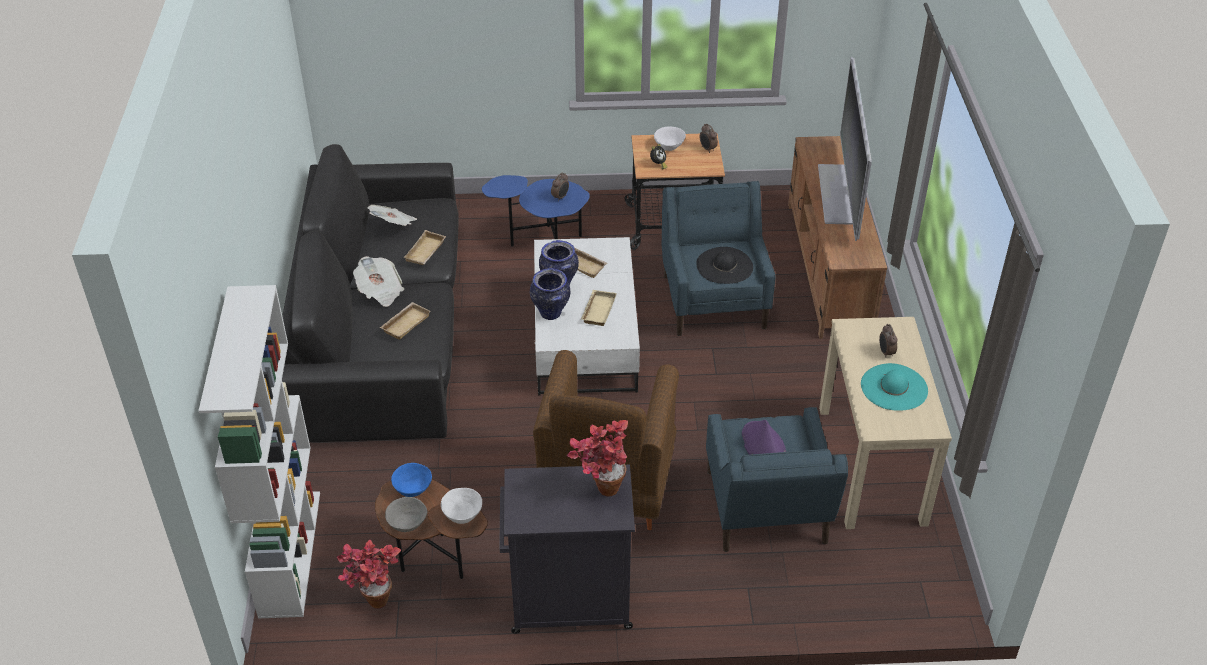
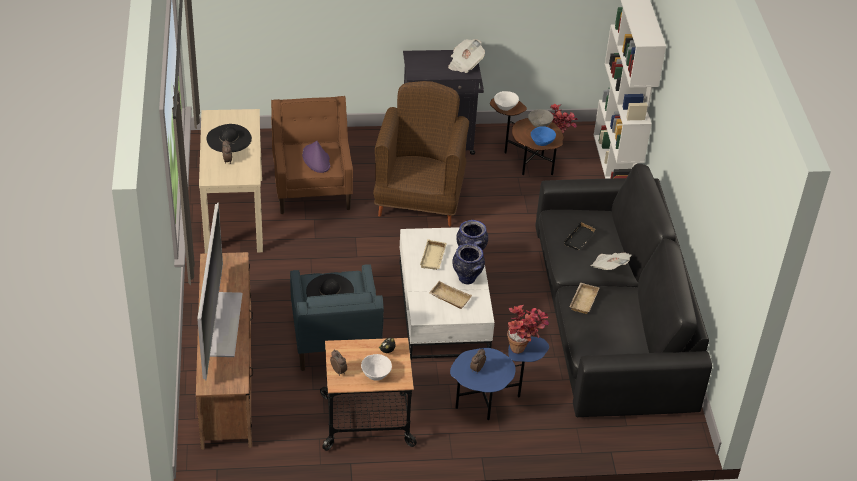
camera: 175 degrees right, 0 degrees up
newspaper [367,205,417,226] -> newspaper moved to [448,39,485,73]
beige tray [380,302,431,340] -> black tray [563,221,598,250]
potted plant [567,420,628,497] -> potted plant moved to [507,305,549,354]
blue armchair [706,407,848,552] -> brown armchair [271,96,353,214]
turquoise hat [861,363,928,411] -> black hat [207,124,252,152]

